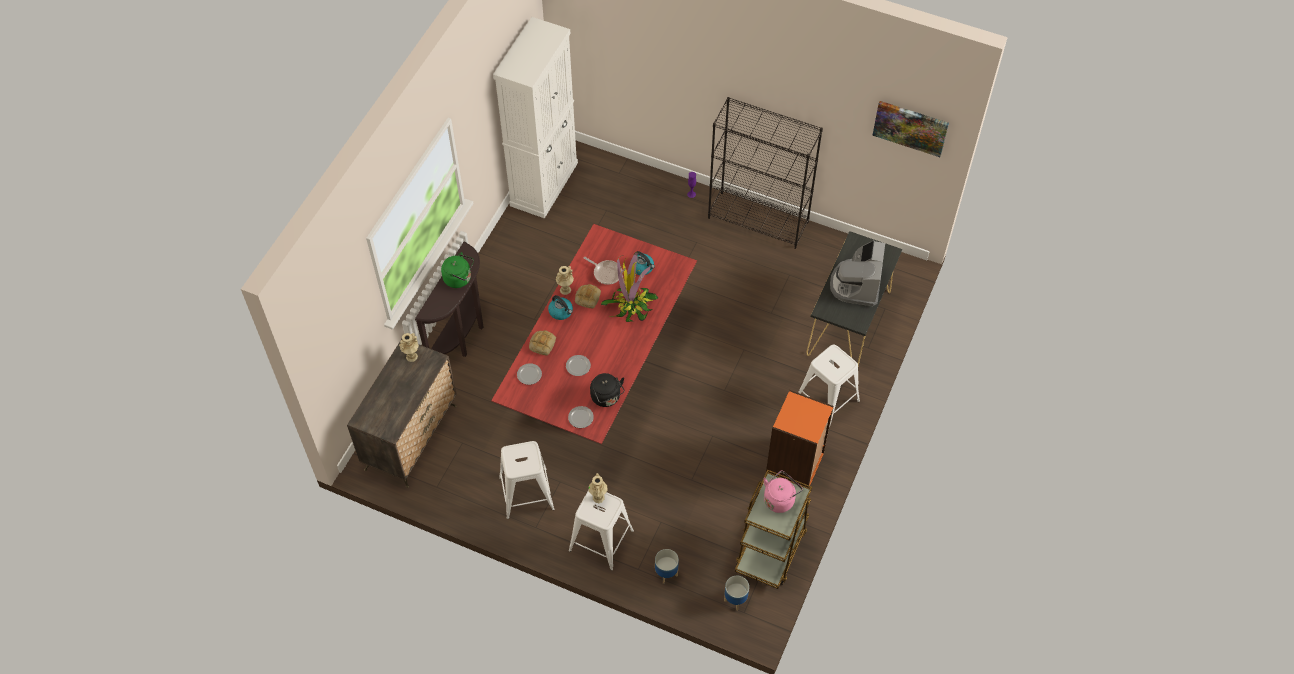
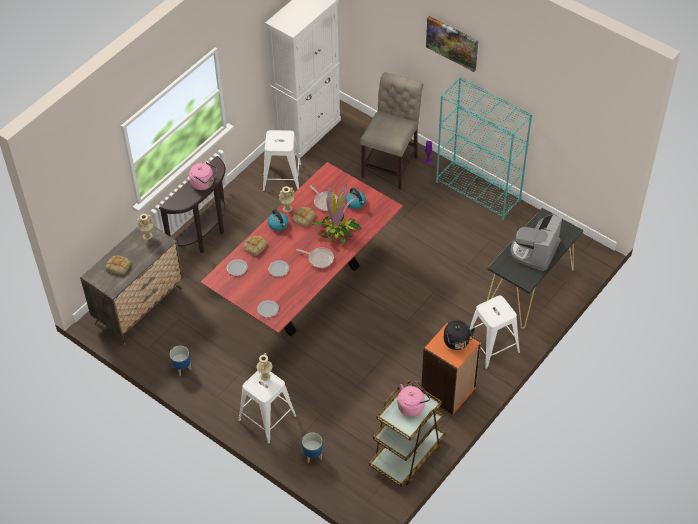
camera: 15 degrees right, 5 degrees down
green kettle [441,252,474,288] -> pink kettle [189,162,217,190]
white stool [499,441,554,519] -> white stool moved to [263,130,302,191]
black kettle [590,373,625,407] -> black kettle moved to [444,320,475,350]
black bookcase [708,97,823,249] -> turquoise bookcase [436,77,532,220]
planter [724,575,749,611] -> planter moved to [170,346,192,376]
picture [872,101,949,157] -> picture moved to [426,16,478,72]
none -> bread [106,255,131,275]
none -> frying pan [297,247,334,268]
none -> beige chair [361,72,423,190]

